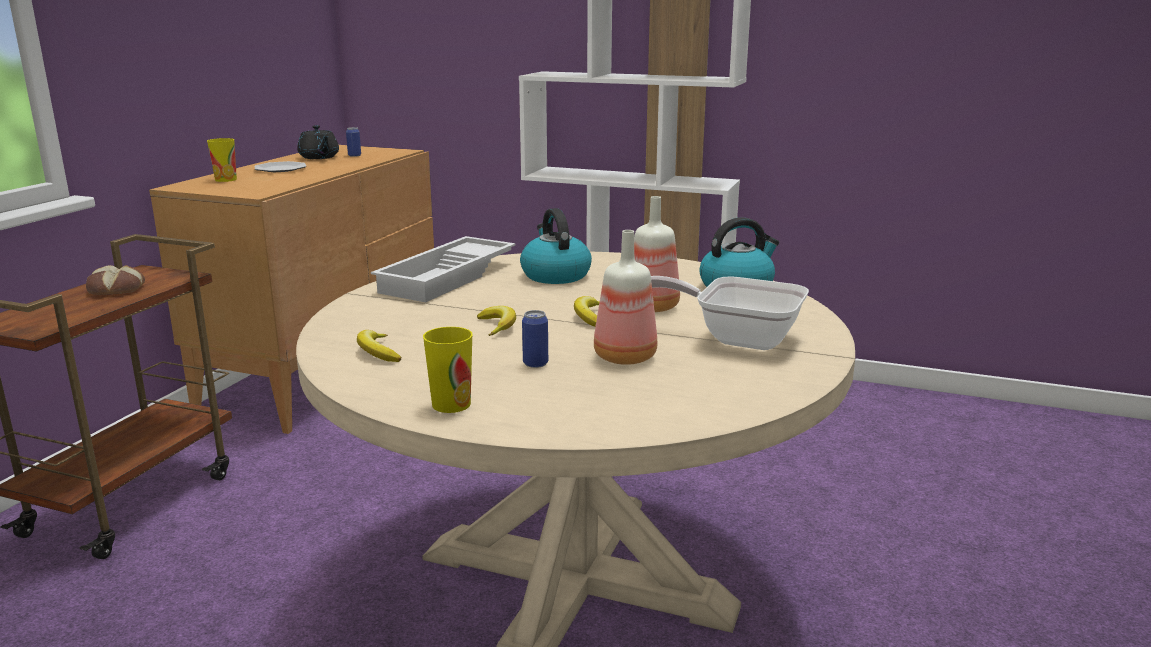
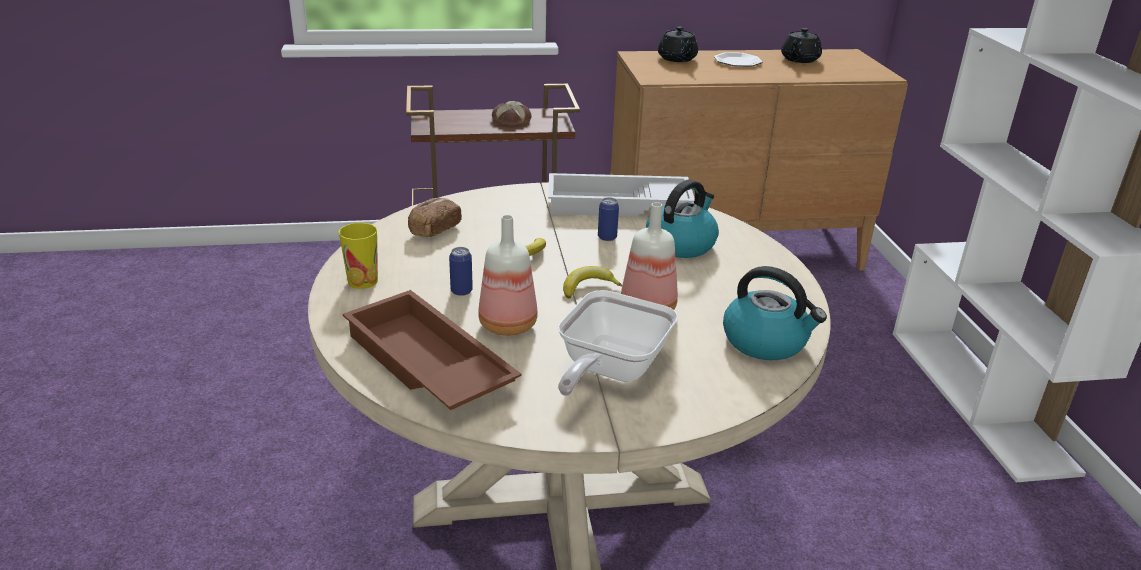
camera: 60 degrees right, 10 degrees up
cup [207,138,237,182] -> black teapot [658,27,698,62]
can [346,127,361,157] -> can moved to [598,197,619,241]
banana [357,330,401,362] -> bread [408,198,462,237]
frying pan [651,276,809,350] -> frying pan turned 150 degrees counterclockwise [558,290,678,396]
none -> brown tray [343,290,522,410]

